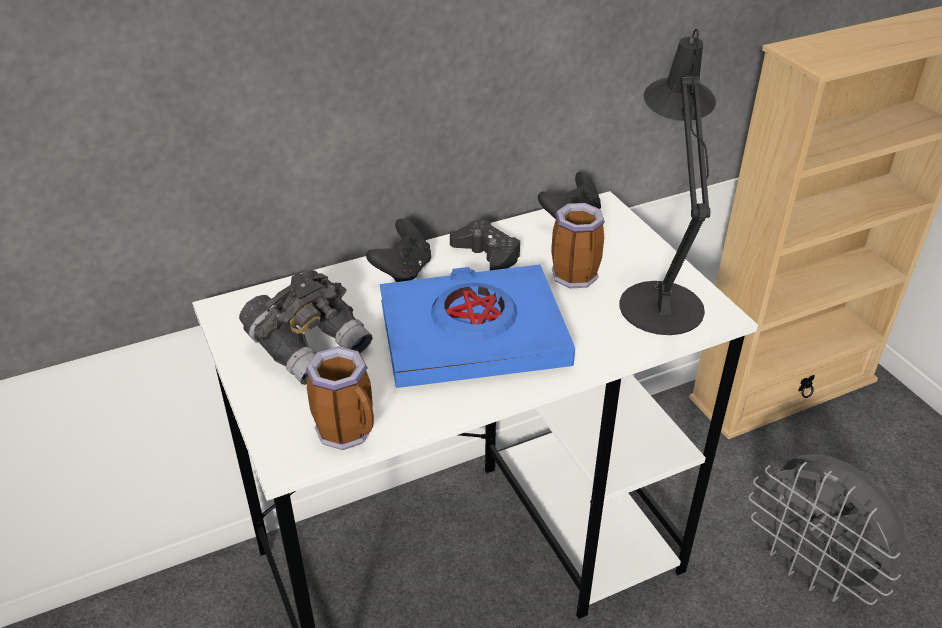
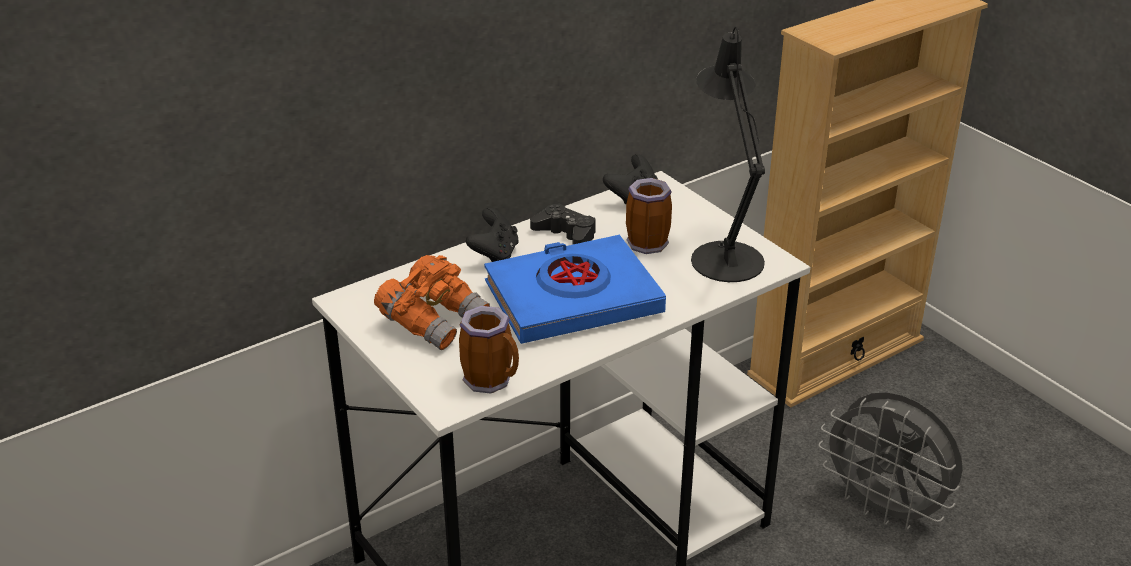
camera: 10 degrees left, 5 degrees down
grey binoculars [239,270,372,385] -> orange binoculars [374,255,490,350]

